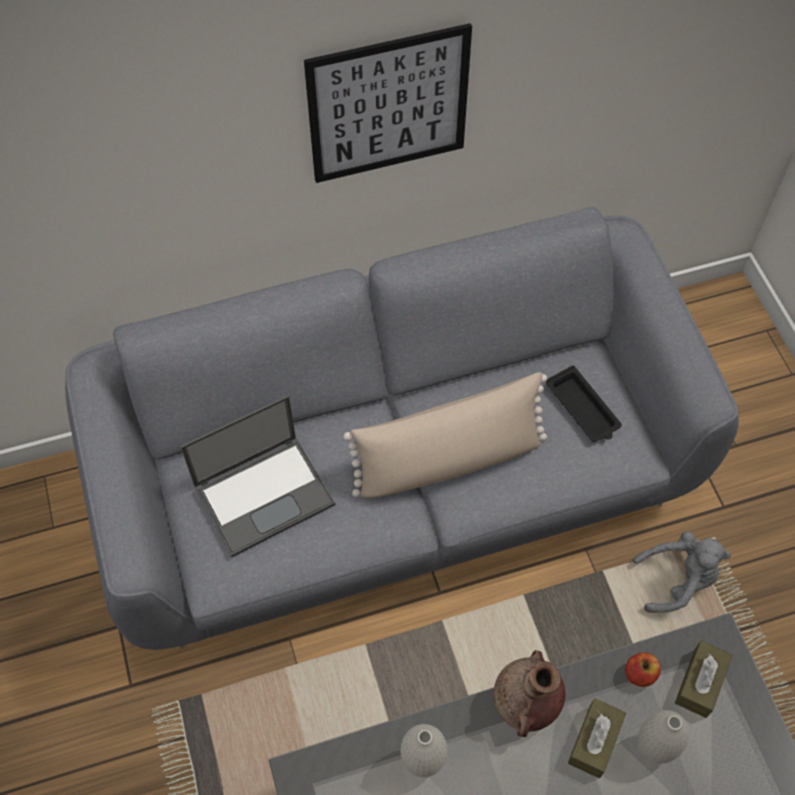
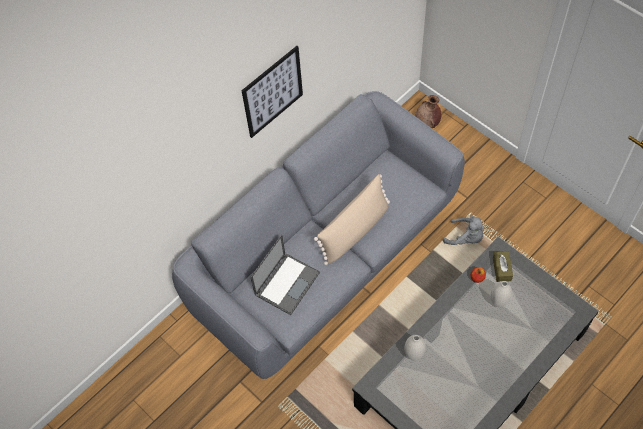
camera: 25 degrees left, 0 degrees up
brown vase [493,650,565,737] -> brown vase moved to [415,95,441,128]
black tray [546,366,622,442] -> none
brown tissue box [568,698,626,778] -> none
grey plush toy [633,531,731,613] -> grey plush toy turned 60 degrees clockwise [443,216,484,245]

